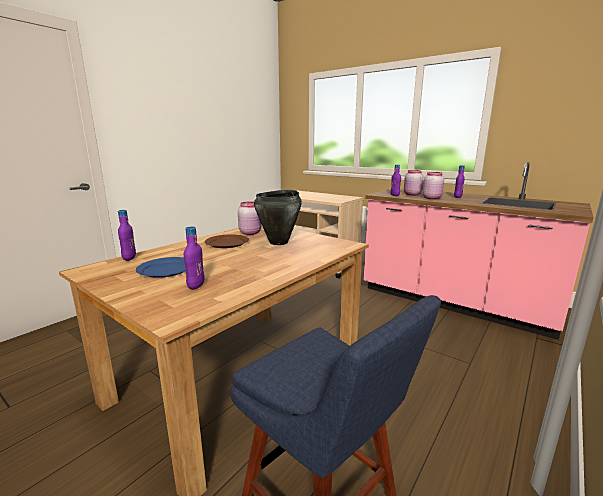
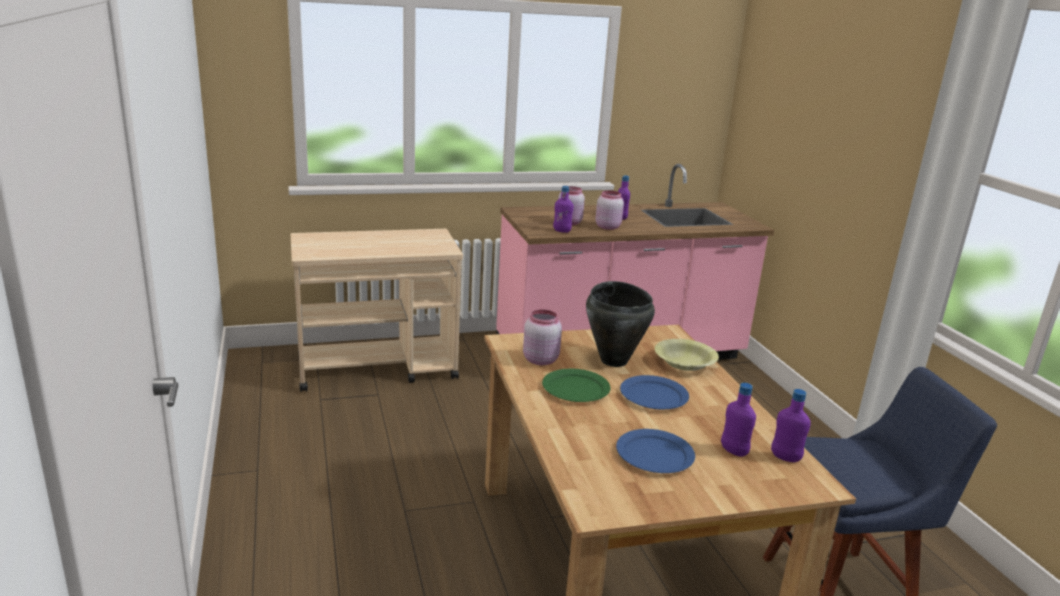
camera: 55 degrees left, 5 degrees up
purple bottle [118,210,136,261] -> purple bottle moved to [771,389,811,462]
brown plate [205,234,249,248] -> green plate [542,369,611,402]
none -> blue plate [620,375,689,409]
none -> yellow bowl [655,339,719,371]

